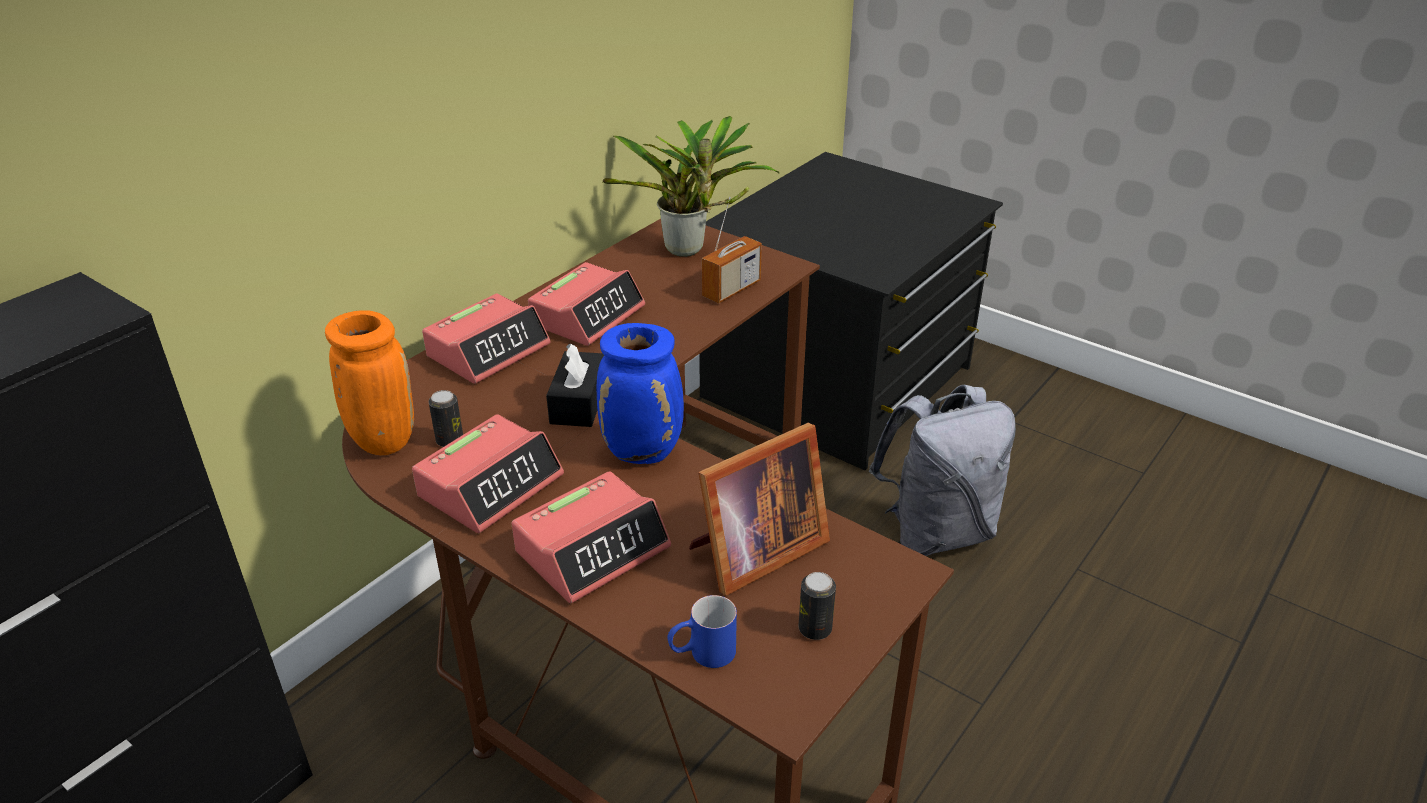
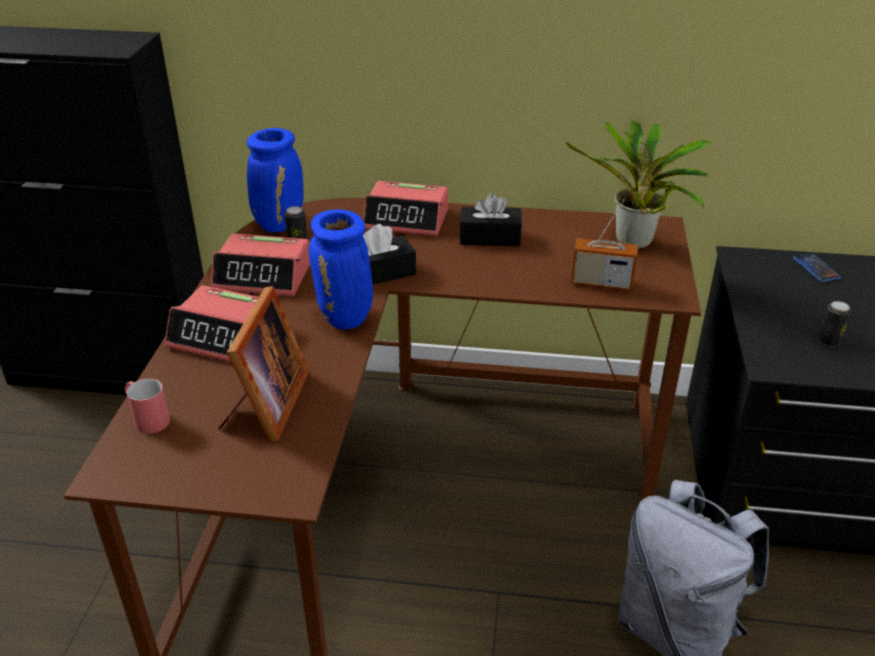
camera: 60 degrees right, 0 degrees up
orange vase [325,310,414,455] -> blue vase [247,128,304,232]
alarm clock [528,262,645,346] -> black tissue box [459,193,522,246]
blue mug [667,595,737,668] -> red mug [125,378,170,434]
picture frame [689,423,830,596] -> picture frame turned 105 degrees counterclockwise [218,286,309,442]
can [798,572,836,640] -> can moved to [818,301,851,347]
none -> phone [793,254,841,282]

